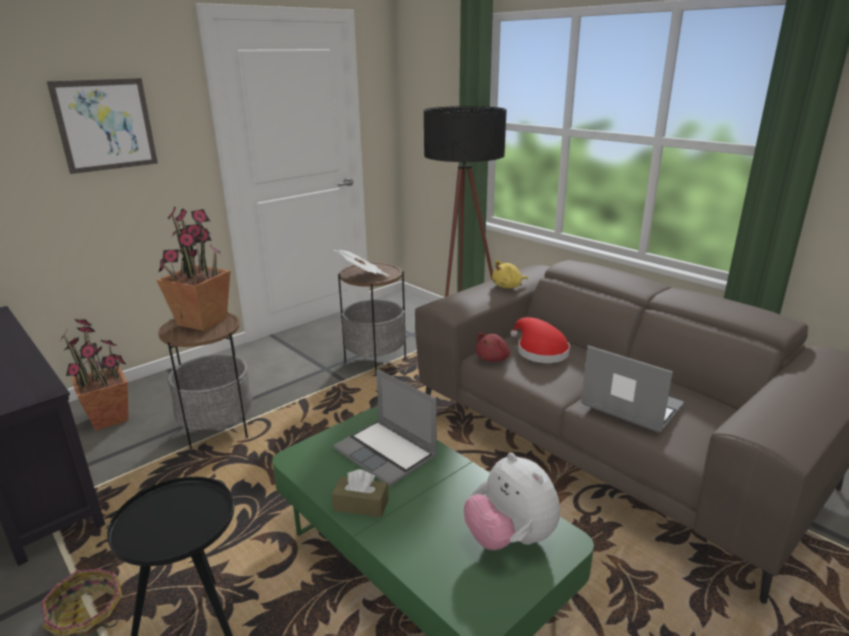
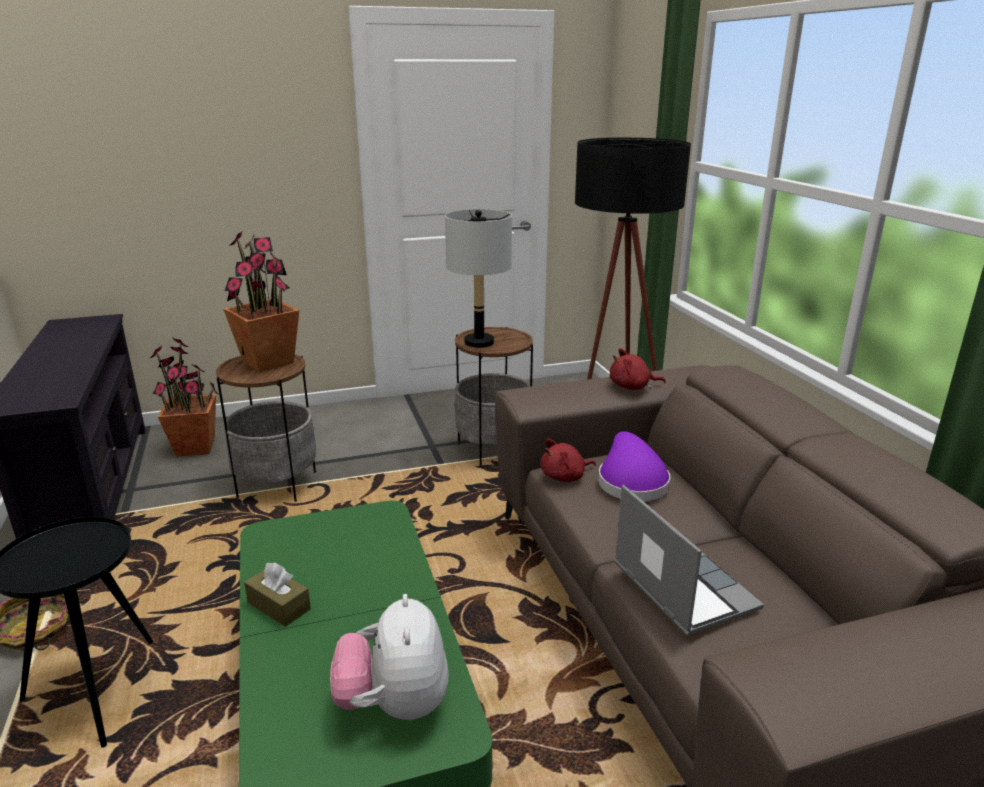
camera: 25 degrees right, 0 degrees up
picture [47,78,158,174] -> none
laptop [333,369,437,486] -> none
newspaper [334,250,390,276] -> grey table lamp [445,209,512,348]
yellow plush toy [492,260,528,288] -> red plush toy [610,348,666,390]
red hat [510,317,570,363] -> purple hat [598,432,670,502]

